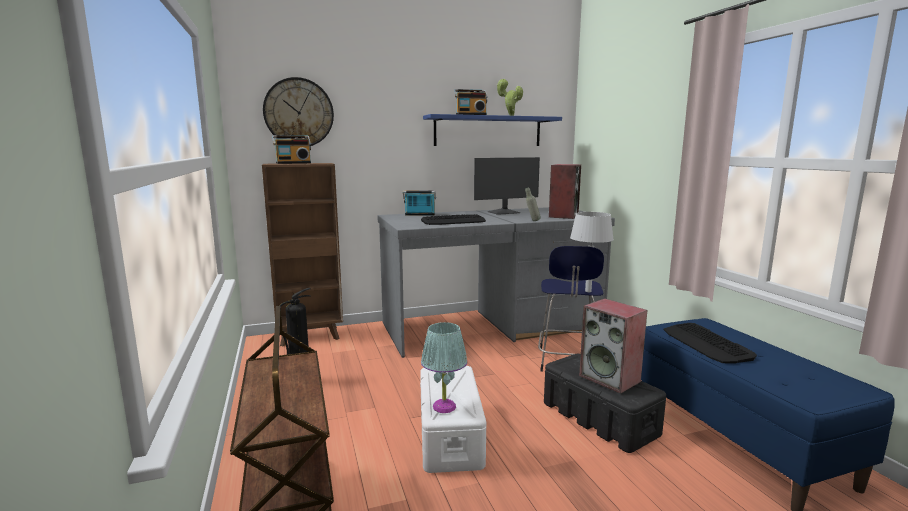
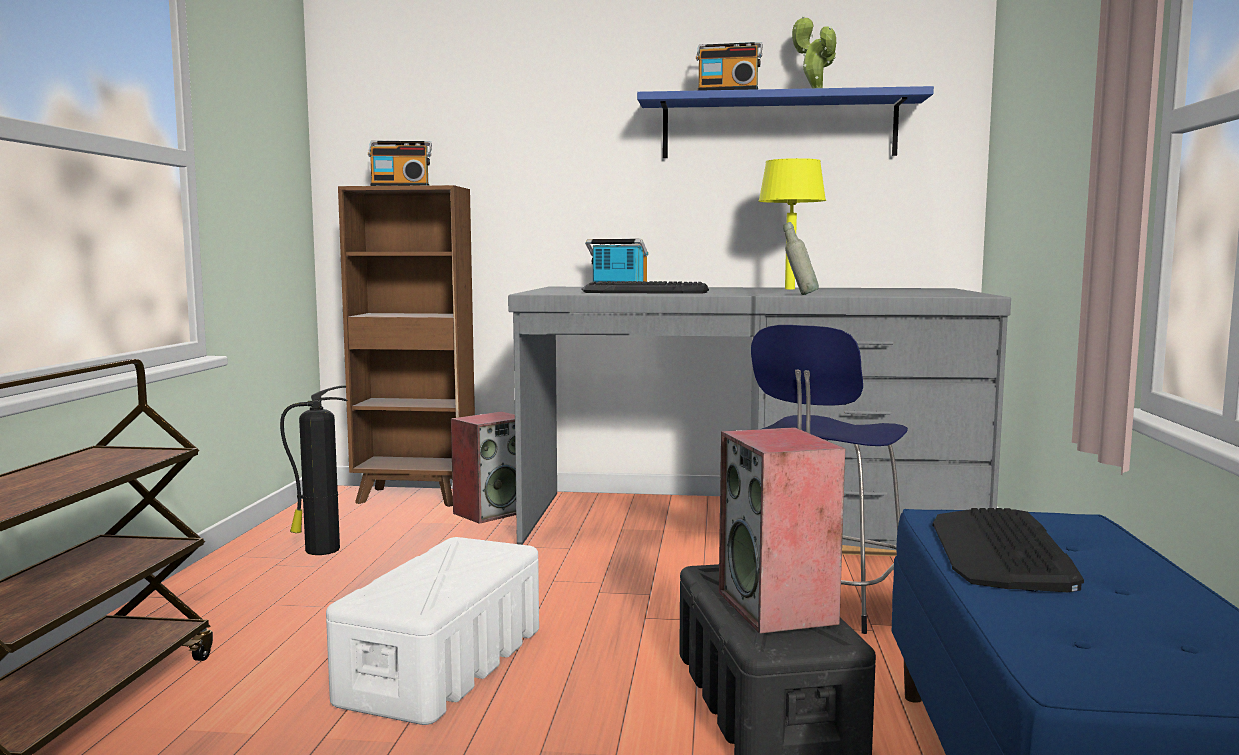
camera: 25 degrees right, 5 degrees down
wall clock [263,77,334,146] -> none
turquoise table lamp [421,322,467,413] -> none
monitor [474,157,540,215] -> yellow table lamp [759,158,826,289]
speaker [549,164,581,219] -> speaker moved to [451,411,516,524]
grey table lamp [570,212,614,292] -> none

